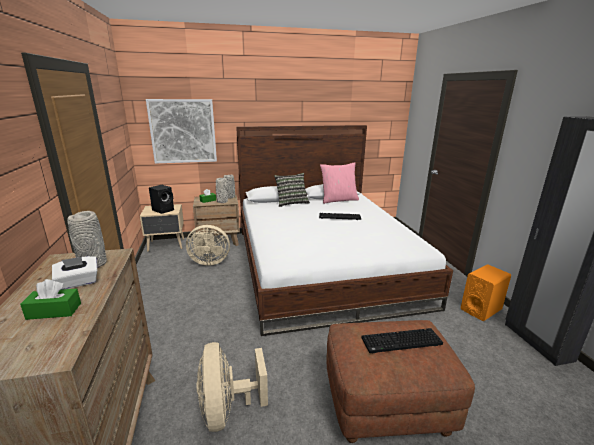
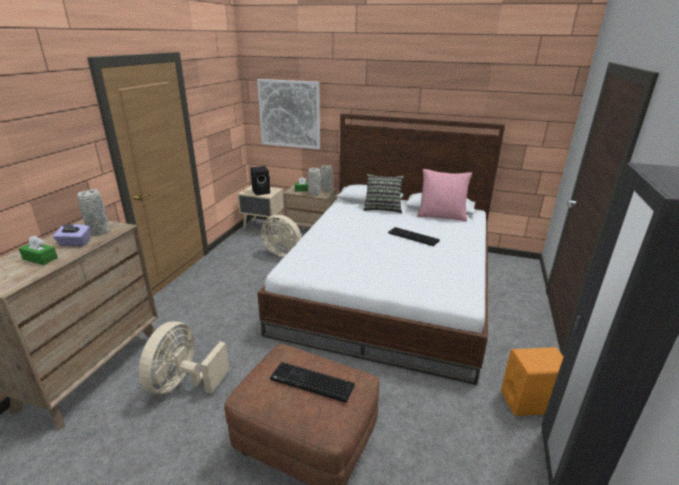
camera: 30 degrees right, 5 degrees up
white tissue box [52,256,97,290] -> purple tissue box [53,224,90,246]

